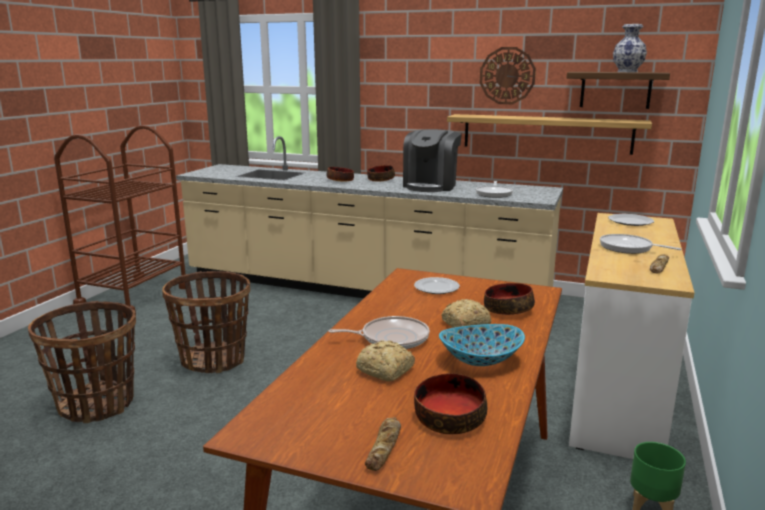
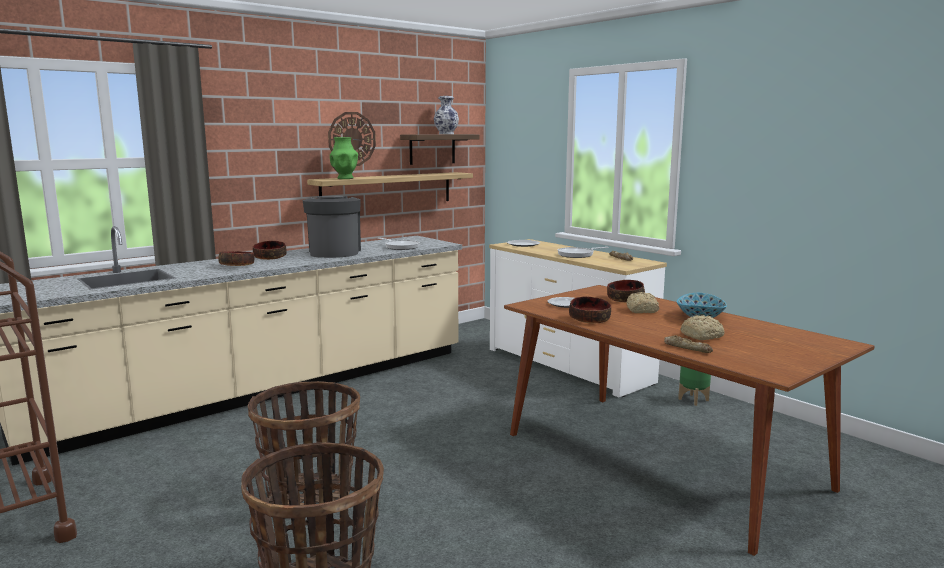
camera: 60 degrees left, 5 degrees down
frying pan [328,316,430,349] -> none
bread [365,417,401,471] -> bread moved to [664,335,713,353]
coffee machine [403,129,462,192] -> coffee machine turned 150 degrees counterclockwise [303,196,361,258]
bowl [414,373,487,434] -> bowl moved to [569,296,611,323]
none -> green vase [330,137,358,179]

